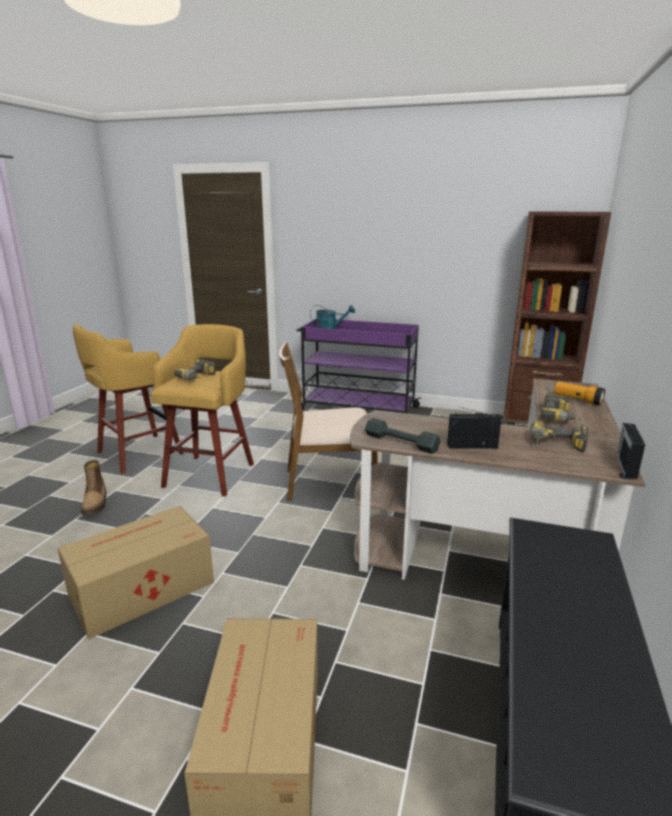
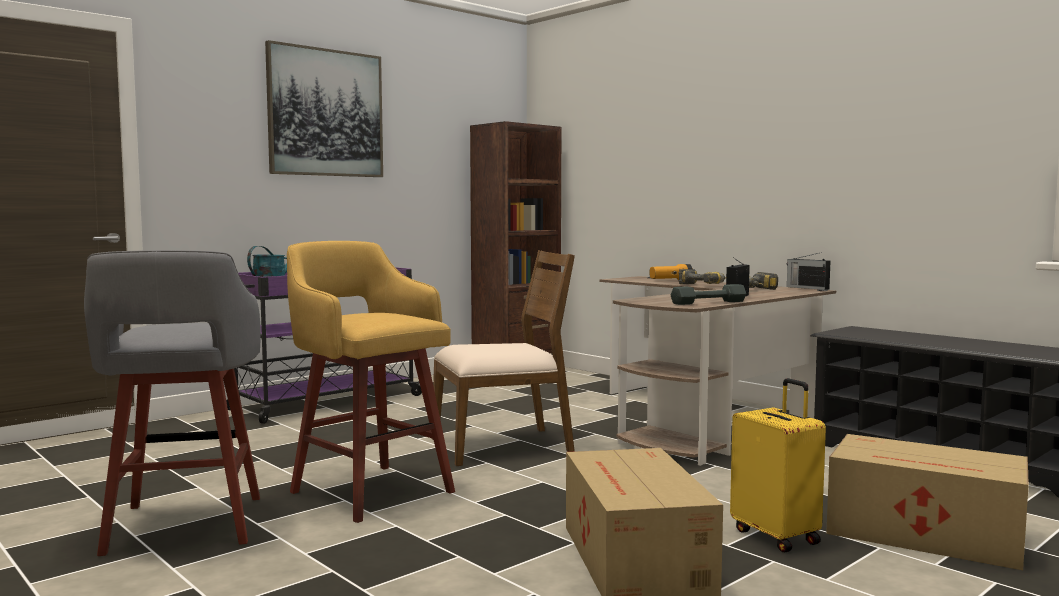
camera: 60 degrees left, 15 degrees down
yellow stool [73,324,184,474] -> grey stool [84,250,261,556]
boot [81,460,107,515] -> none
power drill [174,359,216,380] -> none
brown chair [279,342,378,501] -> brown chair turned 135 degrees counterclockwise [431,250,575,466]
none -> picture [265,40,383,177]
none -> yellow suitcase [730,378,826,552]

